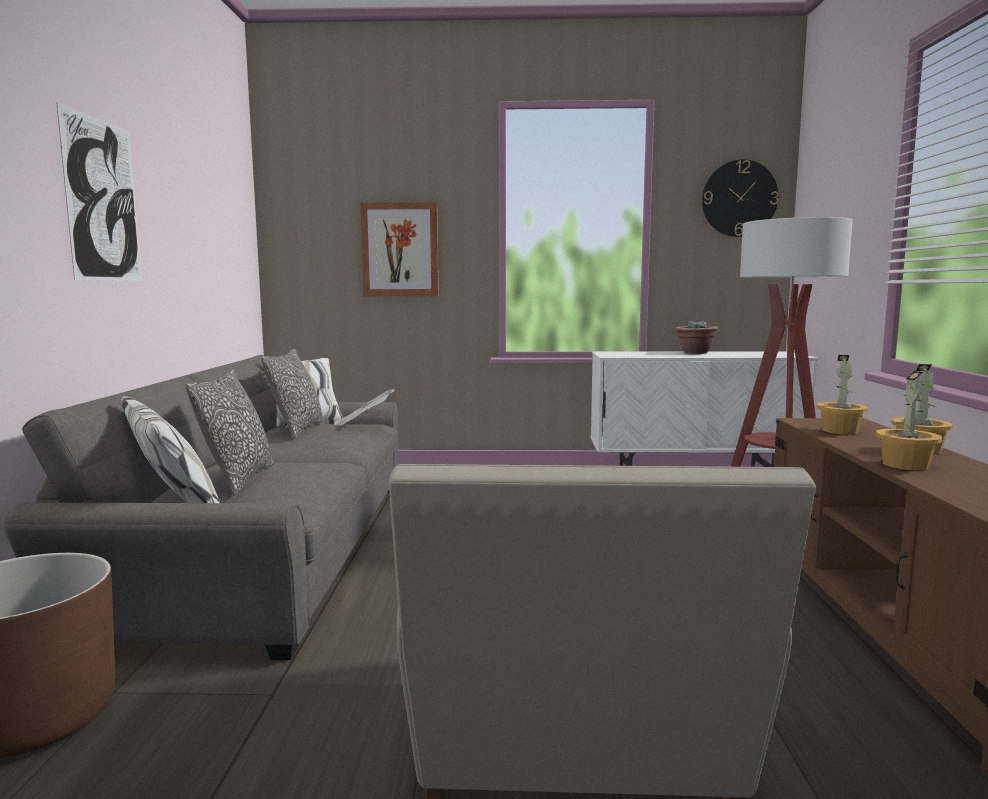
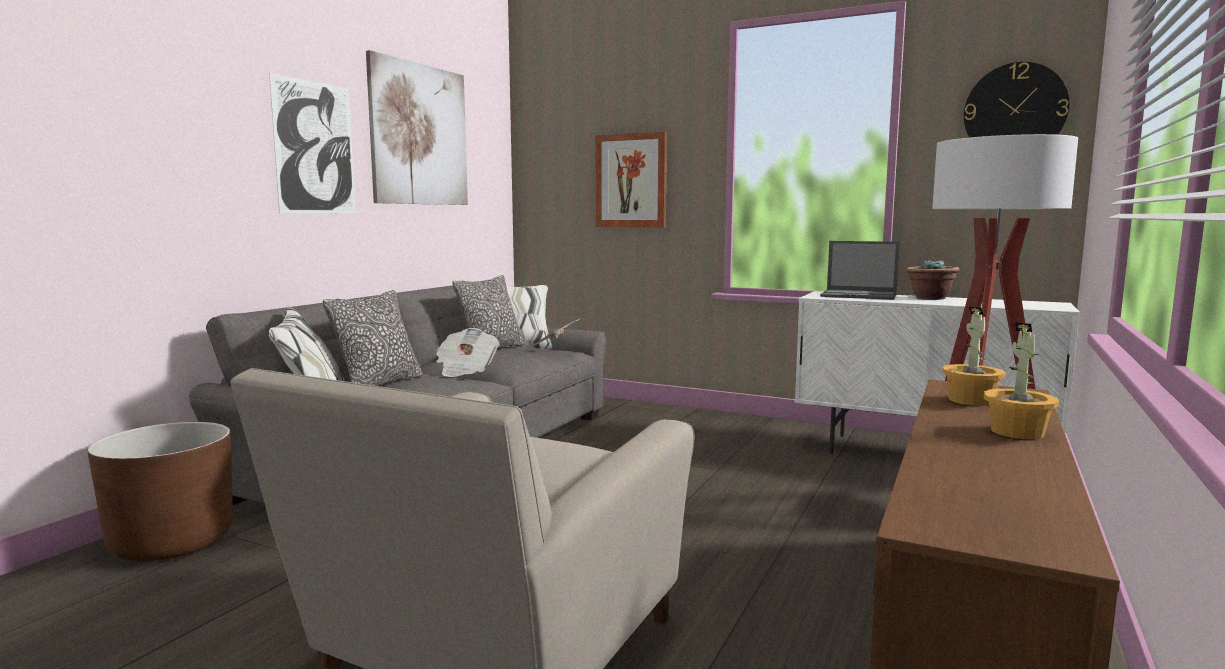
camera: 25 degrees right, 0 degrees up
potted plant [876,371,942,470] -> none
none -> picture [366,50,468,205]
none -> newspaper [436,328,500,377]
none -> laptop [820,241,900,300]

